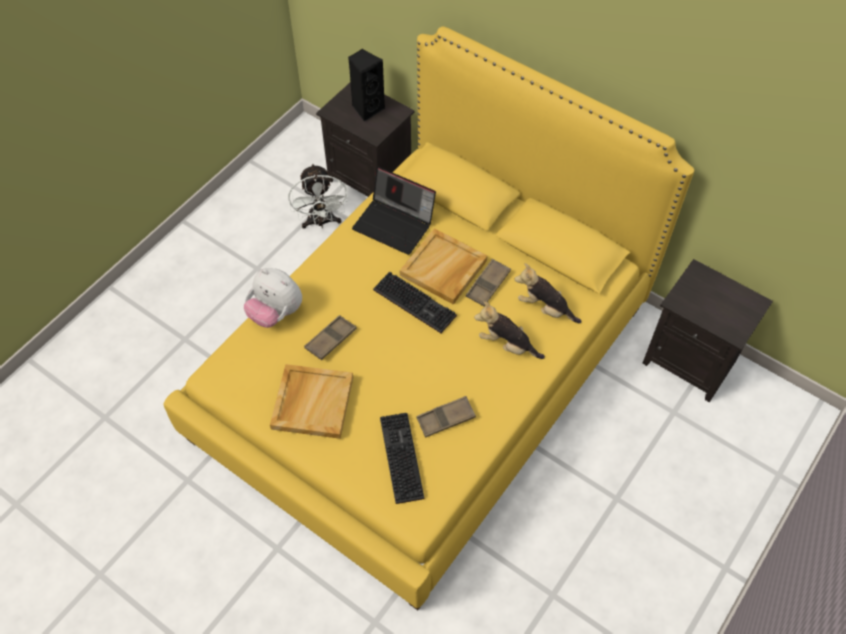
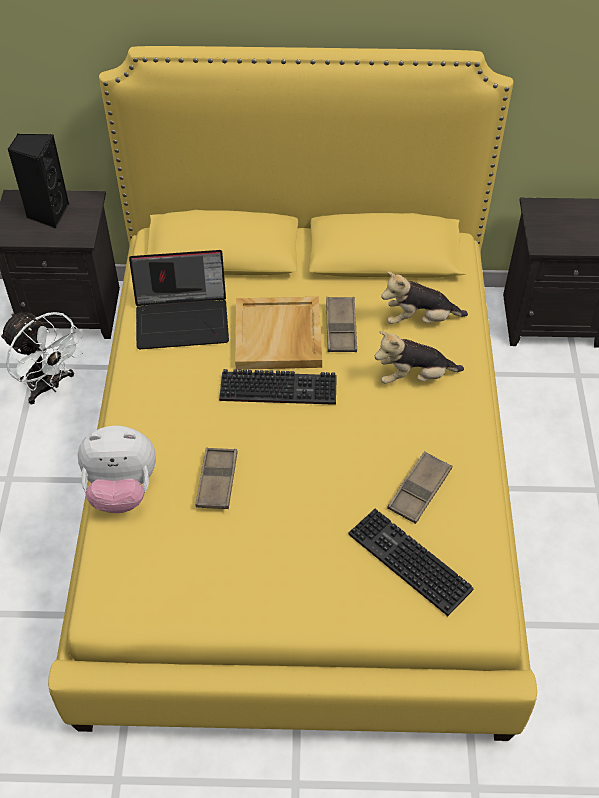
camera: 35 degrees left, 5 degrees down
beige tray [270,364,353,439] -> none

